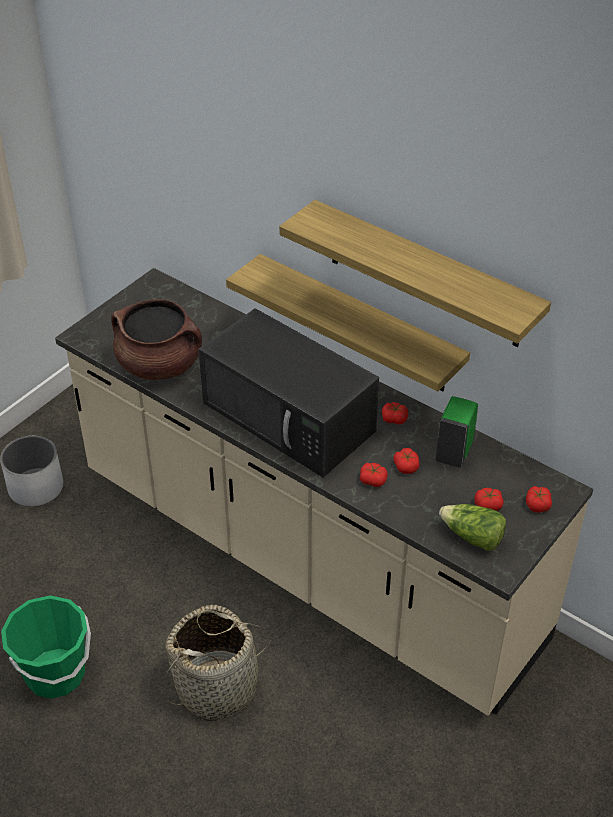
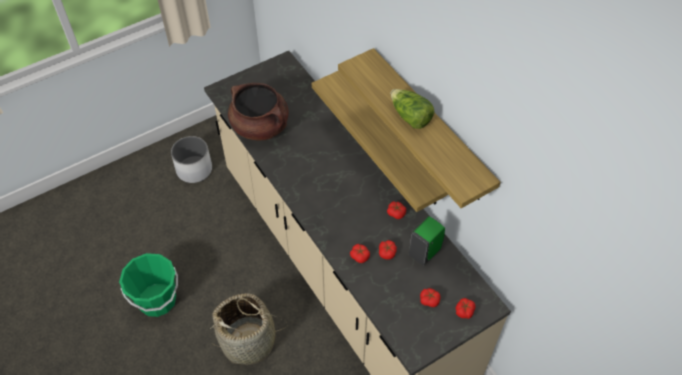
camera: 20 degrees right, 10 degrees up
black microwave [199,308,379,478] -> none
lettuce [439,504,506,551] -> lettuce moved to [390,89,434,129]

